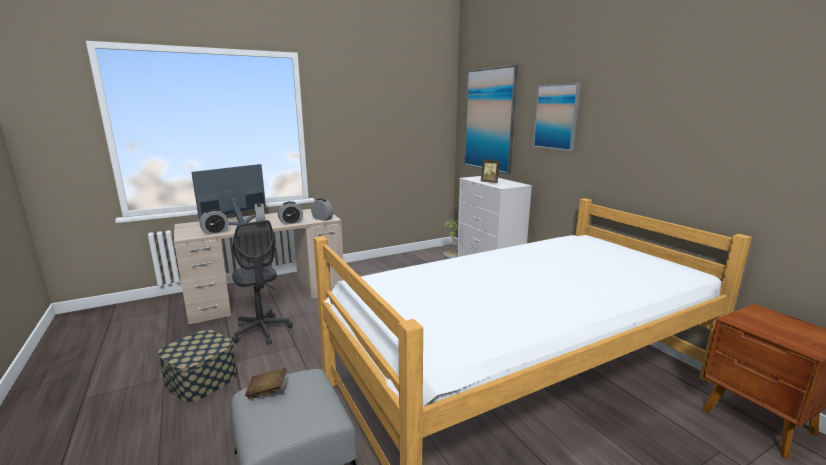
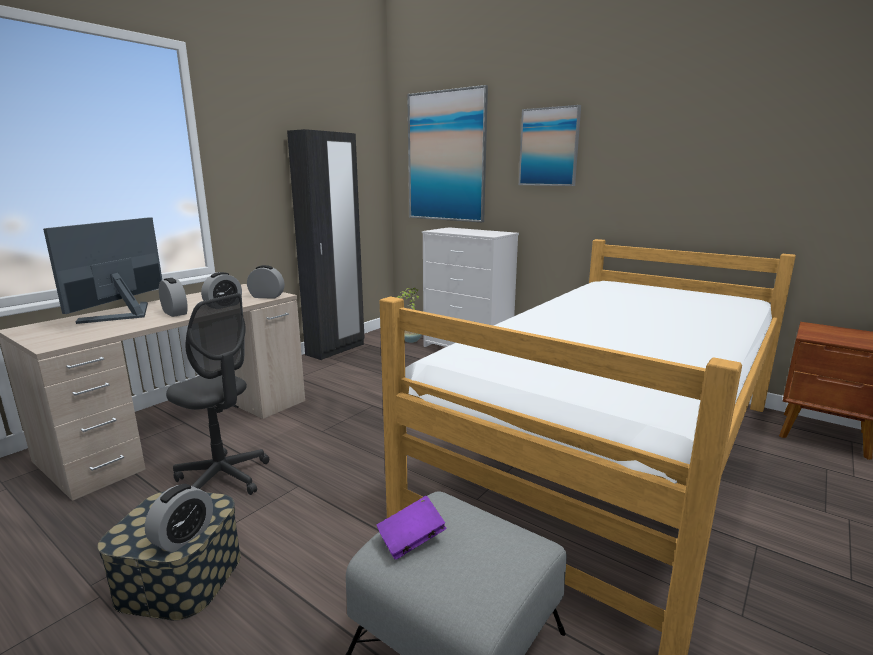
camera: 25 degrees left, 0 degrees up
alarm clock [199,209,229,235] -> alarm clock moved to [145,484,213,552]
brown book [245,368,287,399] -> purple book [377,496,446,560]
picture frame [481,158,500,183] -> none
none -> black wardrobe [287,129,364,360]

